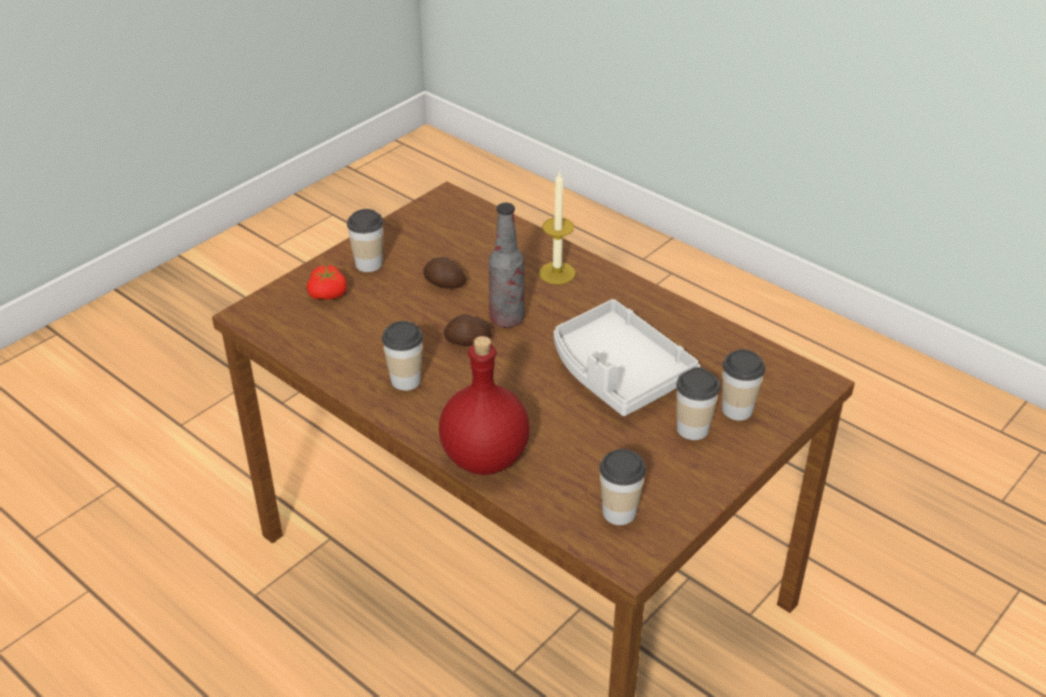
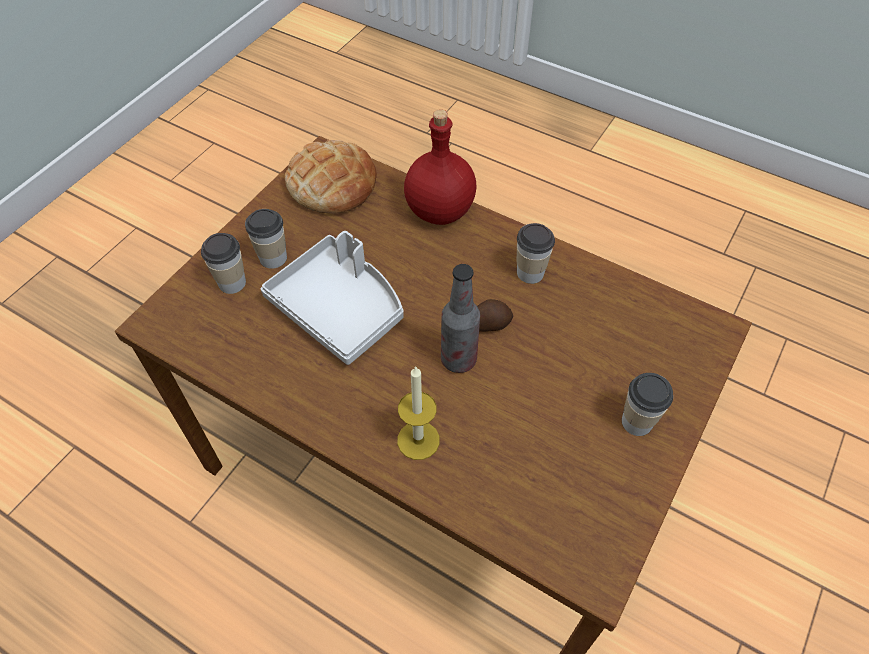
camera: 170 degrees right, 15 degrees up
tomato [307,265,347,300] -> none
potato [423,257,466,289] -> none
cup [599,449,646,525] -> bread [285,140,377,214]

